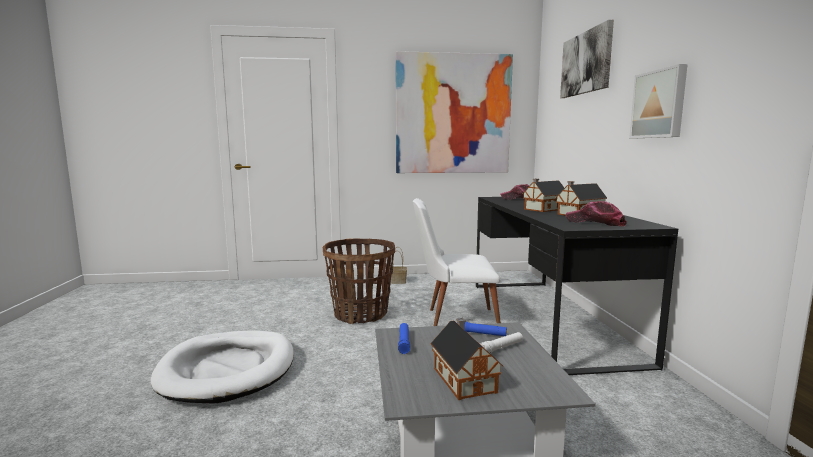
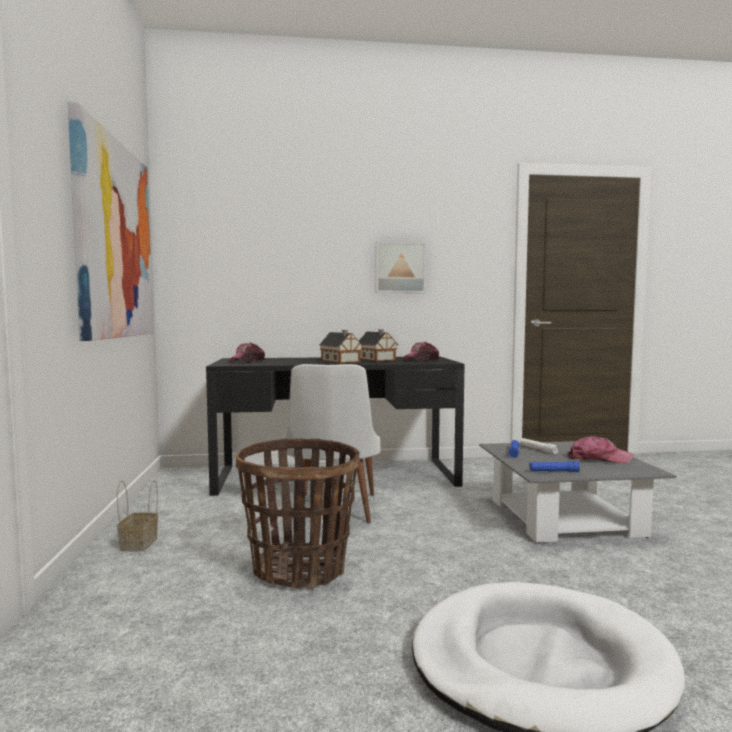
camera: 90 degrees left, 5 degrees down
toy house [431,318,503,400] -> cap [568,436,633,464]
picture [560,20,614,98] -> none

